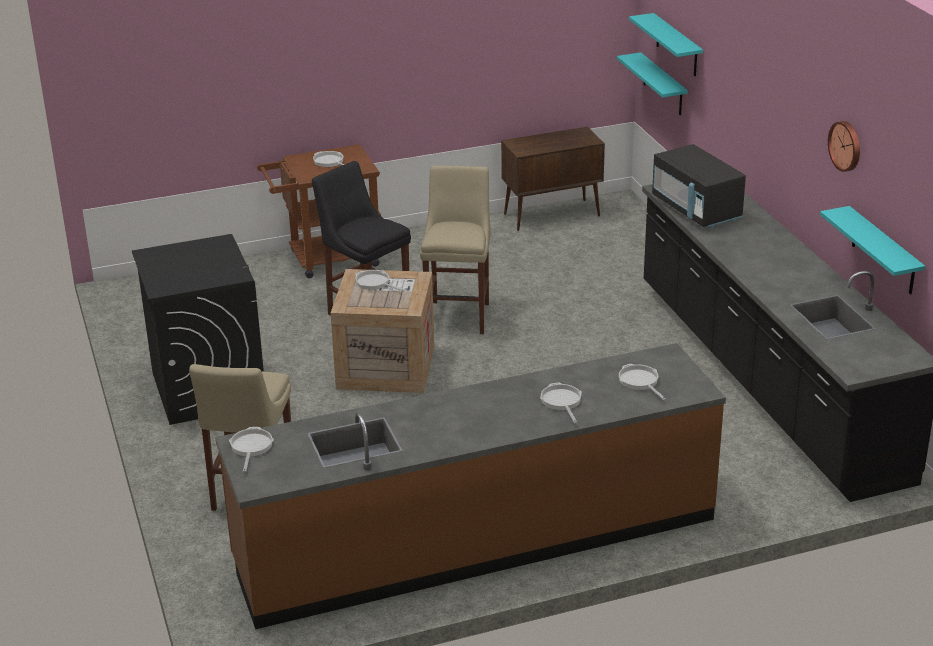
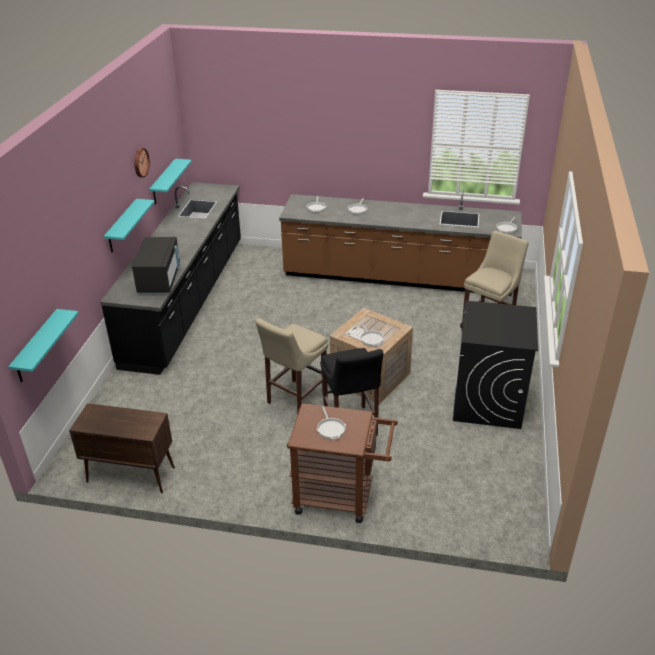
camera: 150 degrees left, 5 degrees up
turquoise shelf [629,13,703,76] -> turquoise shelf moved to [104,199,155,252]

